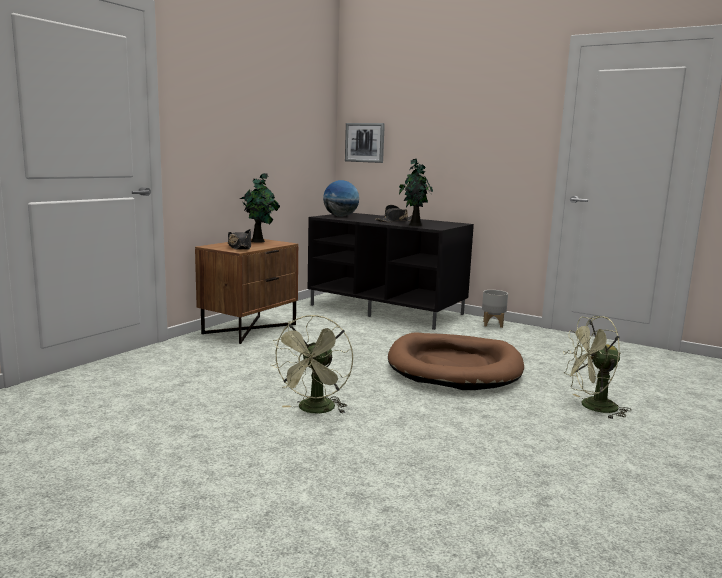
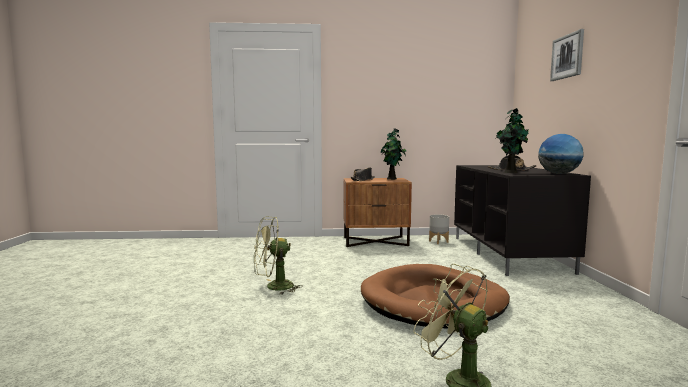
camera: 55 degrees right, 5 degrees down
globe [323,180,359,217] -> globe moved to [538,134,583,174]
picture [345,123,385,163] -> picture moved to [550,29,584,81]
grey planter [482,290,508,328] -> grey planter moved to [429,214,449,244]

